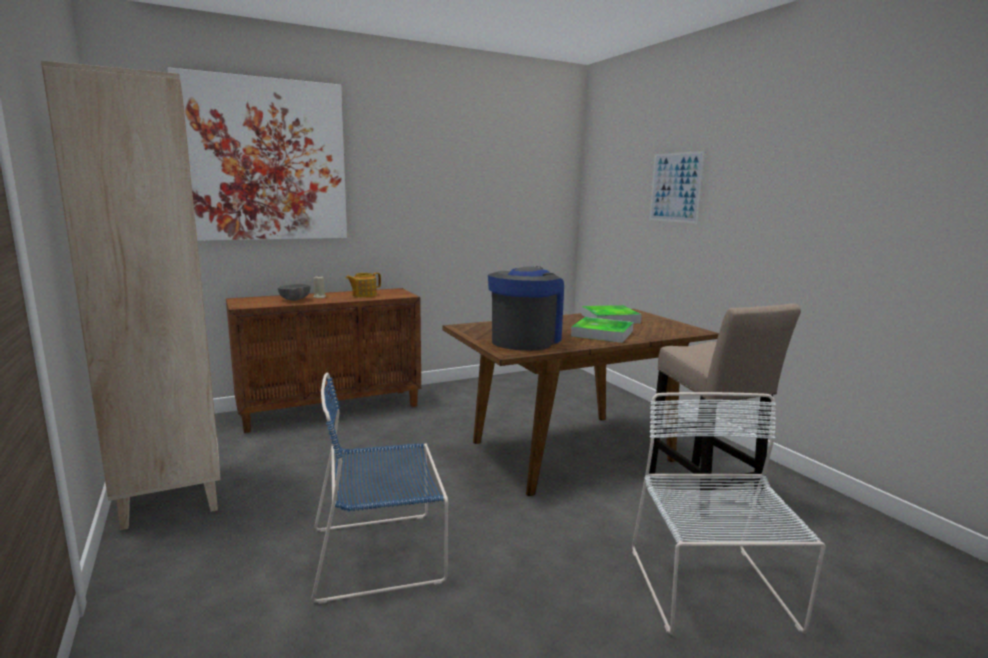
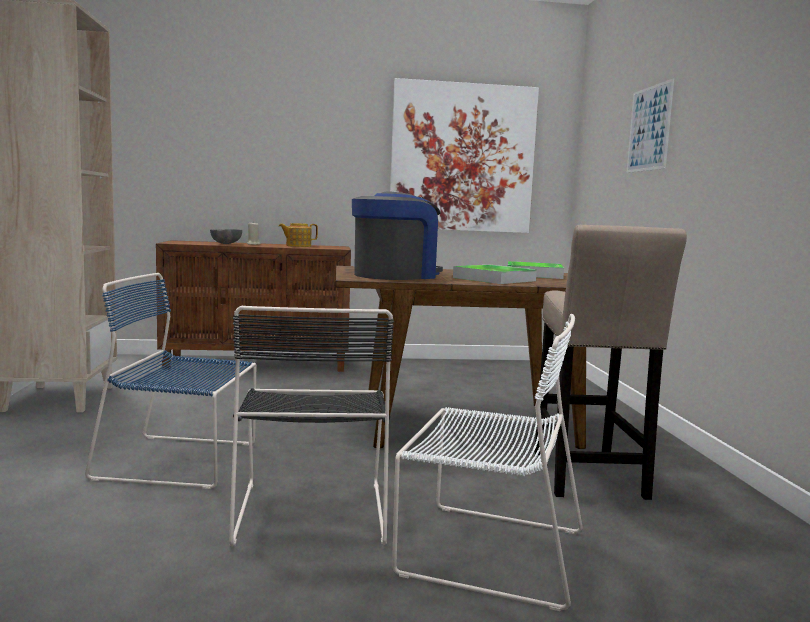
camera: 20 degrees right, 5 degrees down
picture [167,67,347,241] -> picture moved to [390,78,539,233]
white chair [632,392,825,635] -> white chair turned 90 degrees clockwise [392,314,583,611]
none -> black chair [229,306,394,546]

